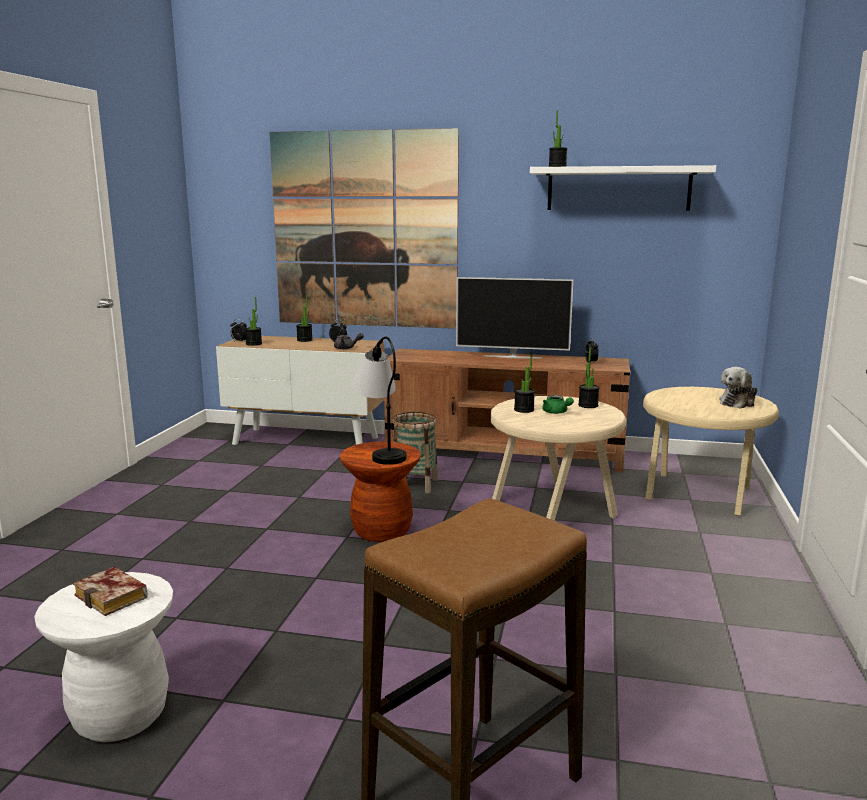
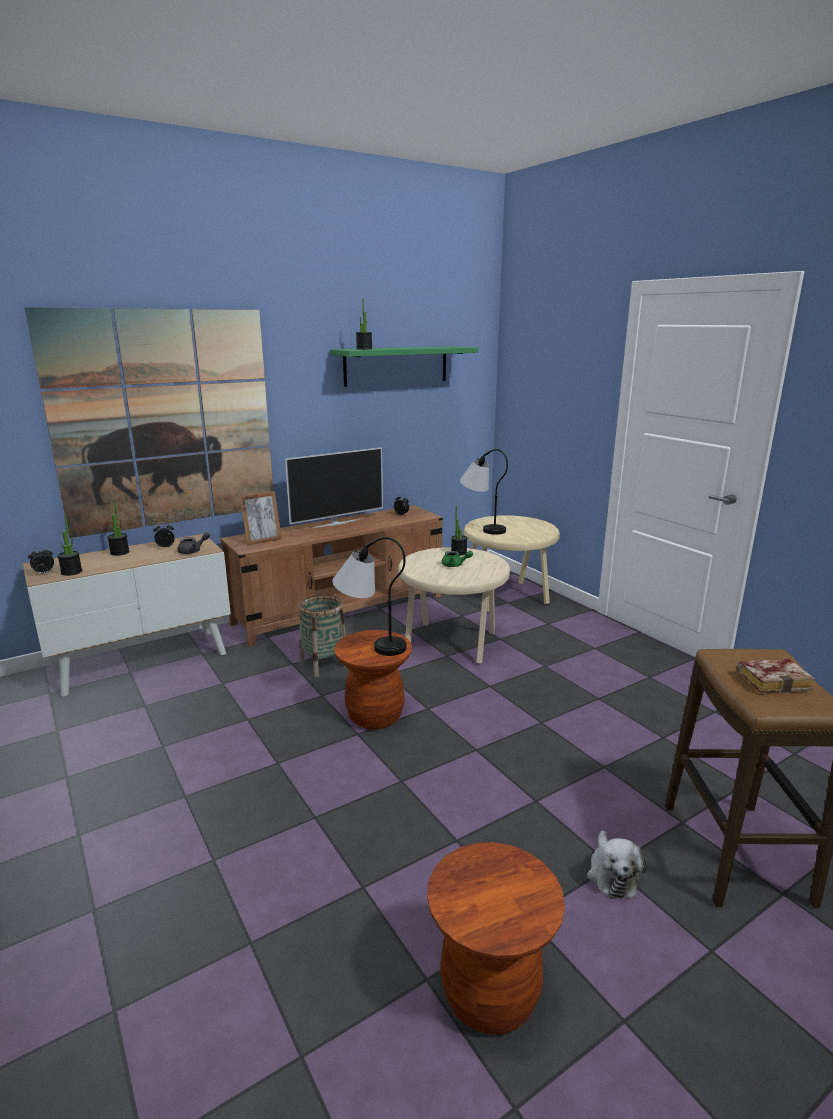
camera: 45 degrees left, 5 degrees up
white stool [34,572,173,742] -> brown stool [427,842,565,1034]
book [73,567,147,616] -> book moved to [737,659,815,693]
potted plant [514,351,535,413] -> none
white shelf [530,165,716,210] -> green shelf [330,346,478,387]
plush toy [719,367,758,409] -> plush toy moved to [587,830,647,898]
none -> picture frame [239,491,282,546]
none -> table lamp [460,449,508,535]

